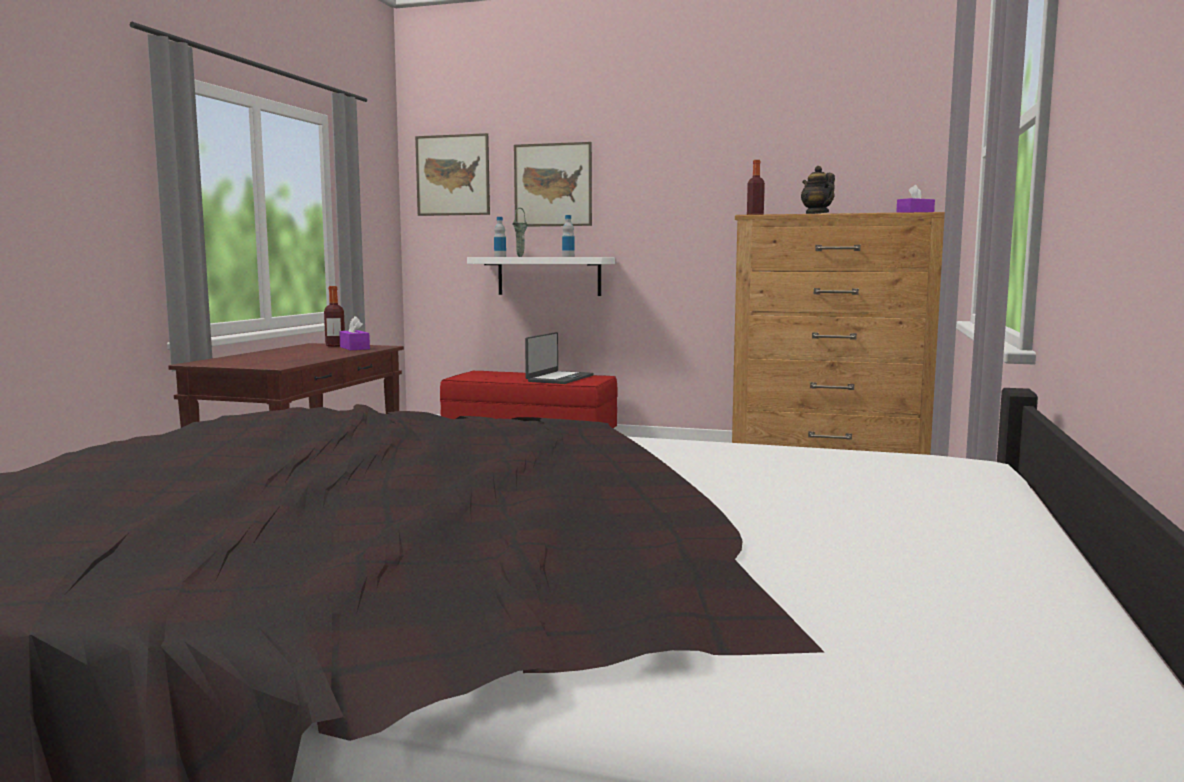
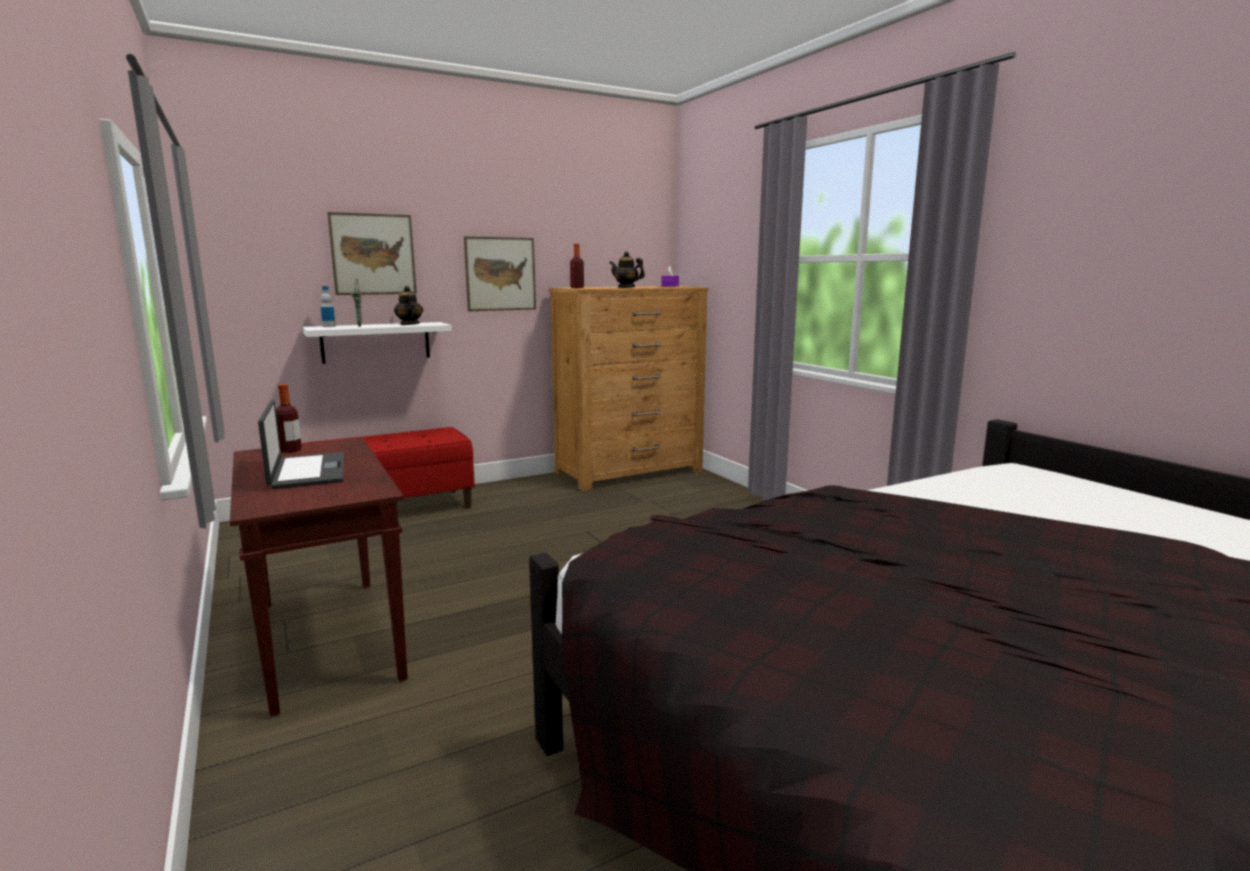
camera: 45 degrees left, 5 degrees up
purple tissue box [339,316,370,350] -> none
picture [415,133,490,216] -> picture moved to [464,236,536,311]
laptop [525,332,593,384] -> laptop moved to [258,400,344,489]
bottle [562,215,575,257] -> teapot [394,286,423,325]

